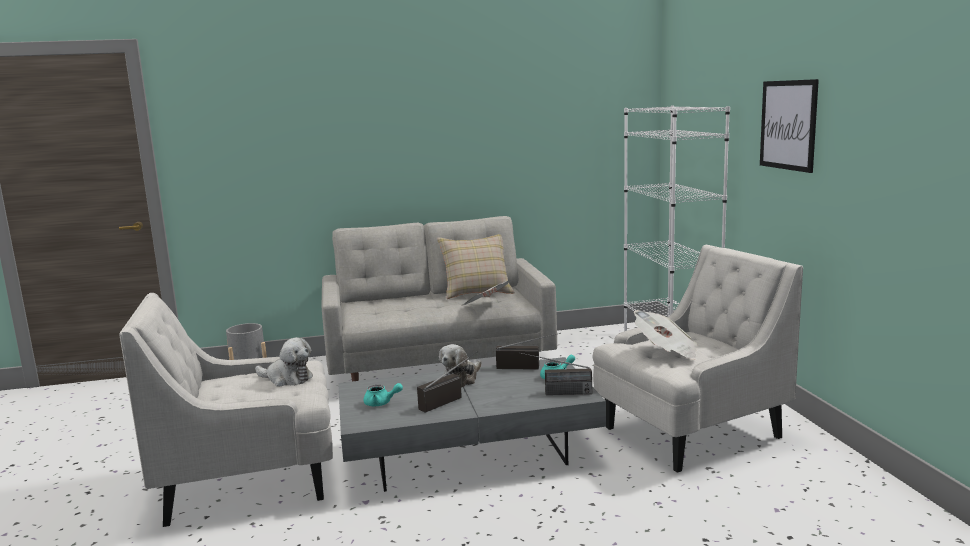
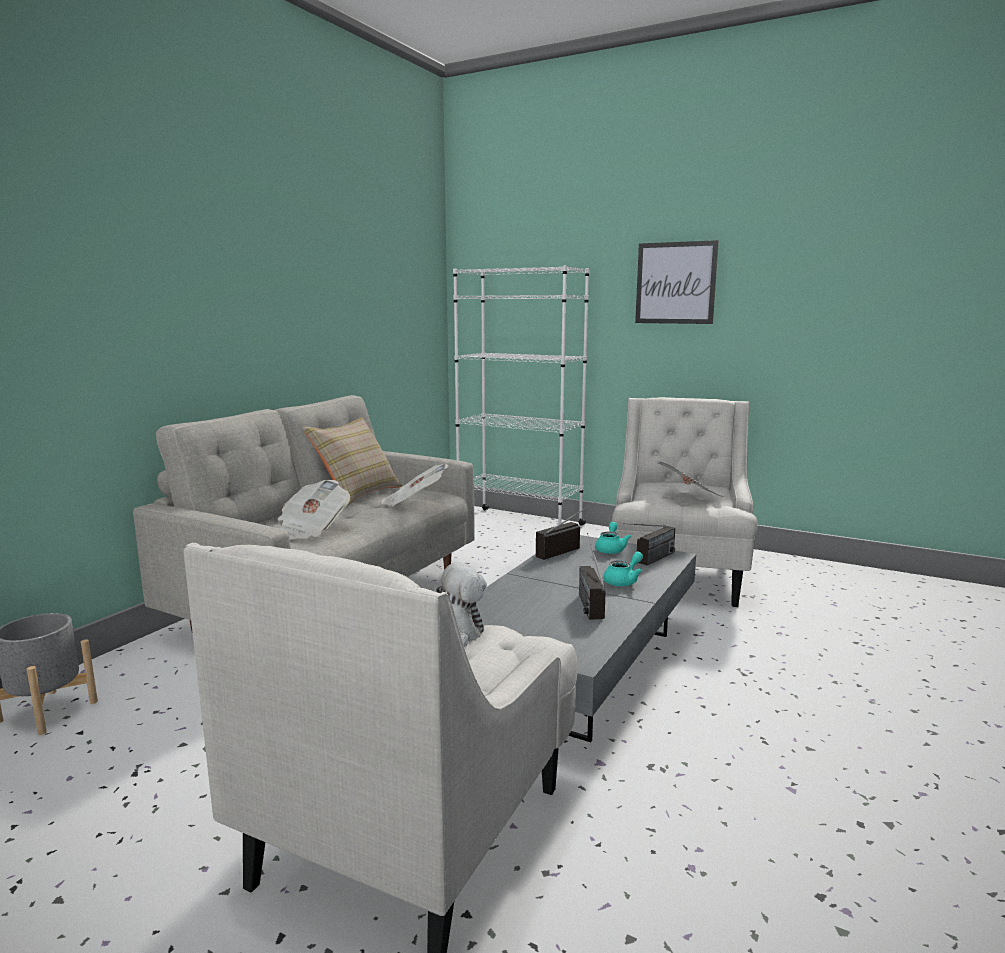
camera: 50 degrees left, 0 degrees up
turquoise teapot [364,383,403,406] -> turquoise teapot moved to [603,552,643,586]
plush toy [439,344,482,388] -> none
none -> newspaper [278,479,350,540]

